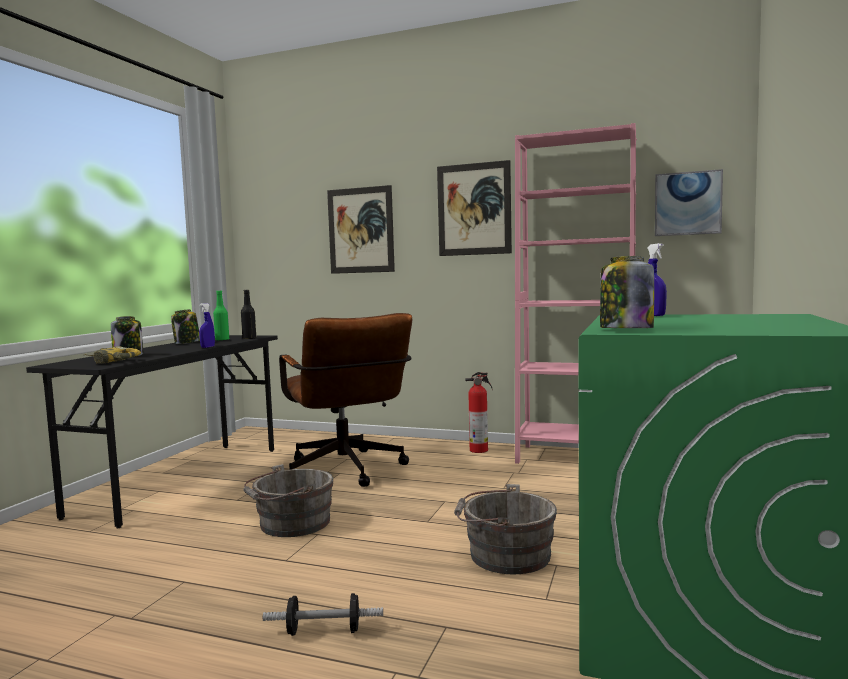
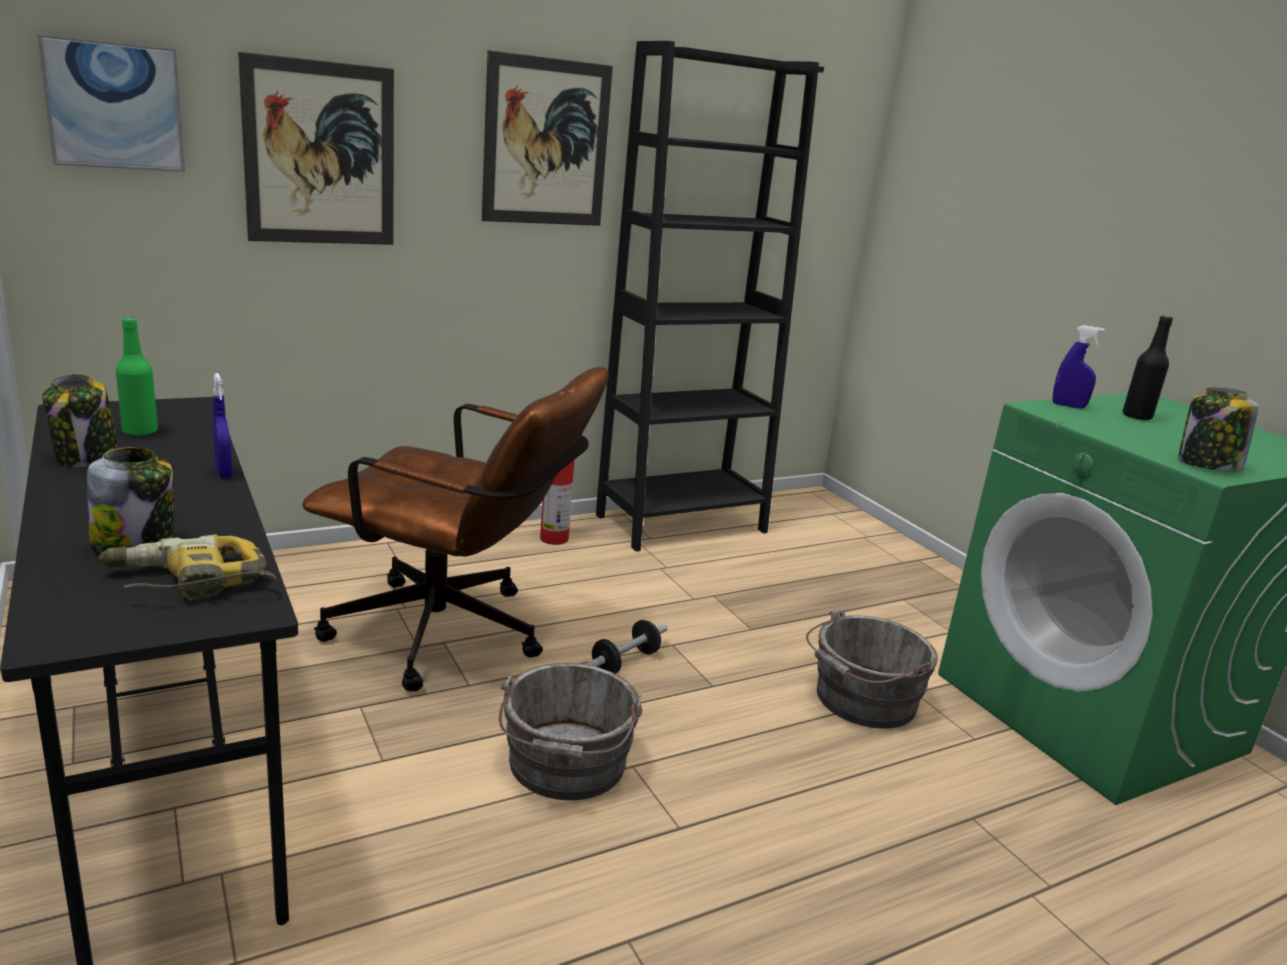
camera: 50 degrees left, 15 degrees up
black bottle [241,290,256,339] -> black bottle moved to [1122,315,1173,420]
dumbbell [263,593,383,636] -> dumbbell moved to [586,620,668,674]
pink bookcase [515,123,637,464] -> black bookcase [596,41,824,551]
picture [655,169,723,236] -> picture moved to [38,34,185,172]

